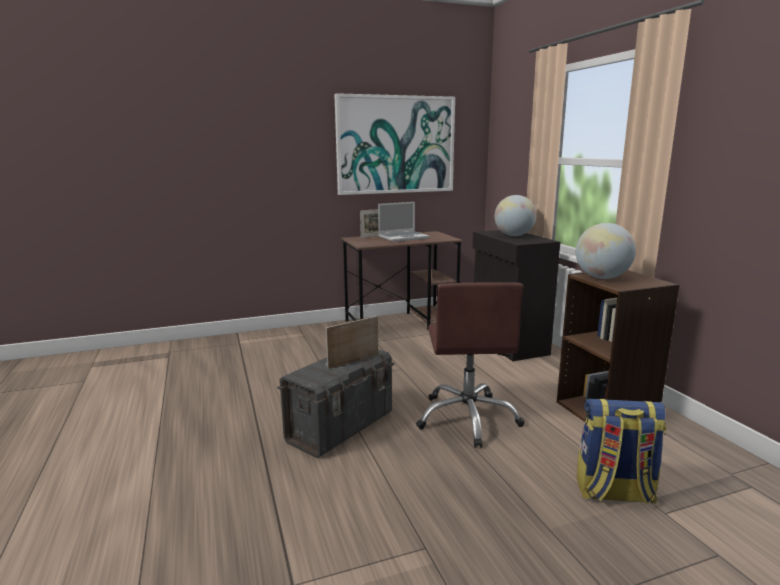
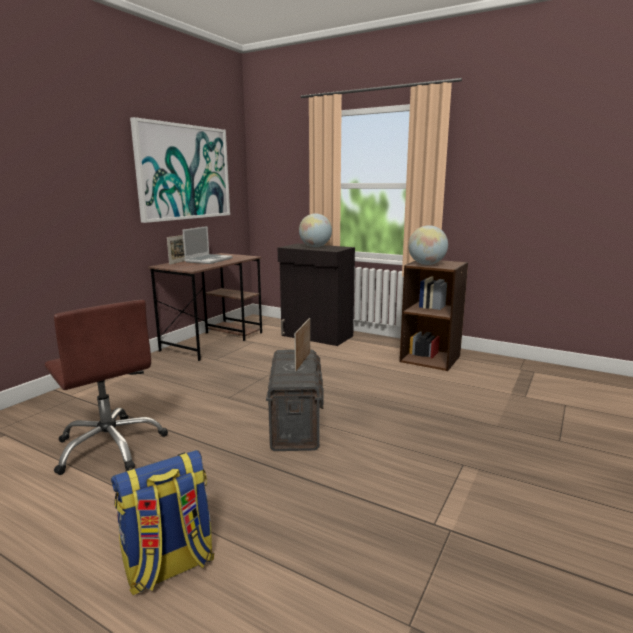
camera: 40 degrees left, 0 degrees up
brown office chair [416,282,524,448] -> brown office chair moved to [45,300,168,475]
backpack [577,398,667,504] -> backpack moved to [111,450,214,595]

